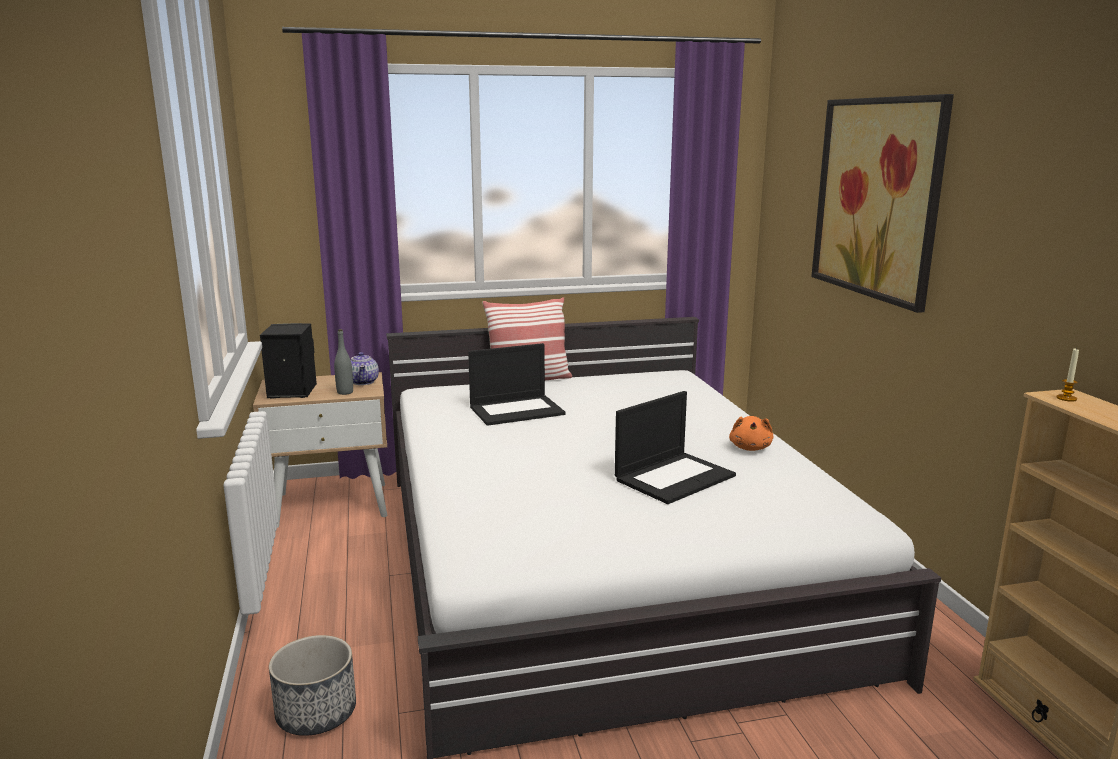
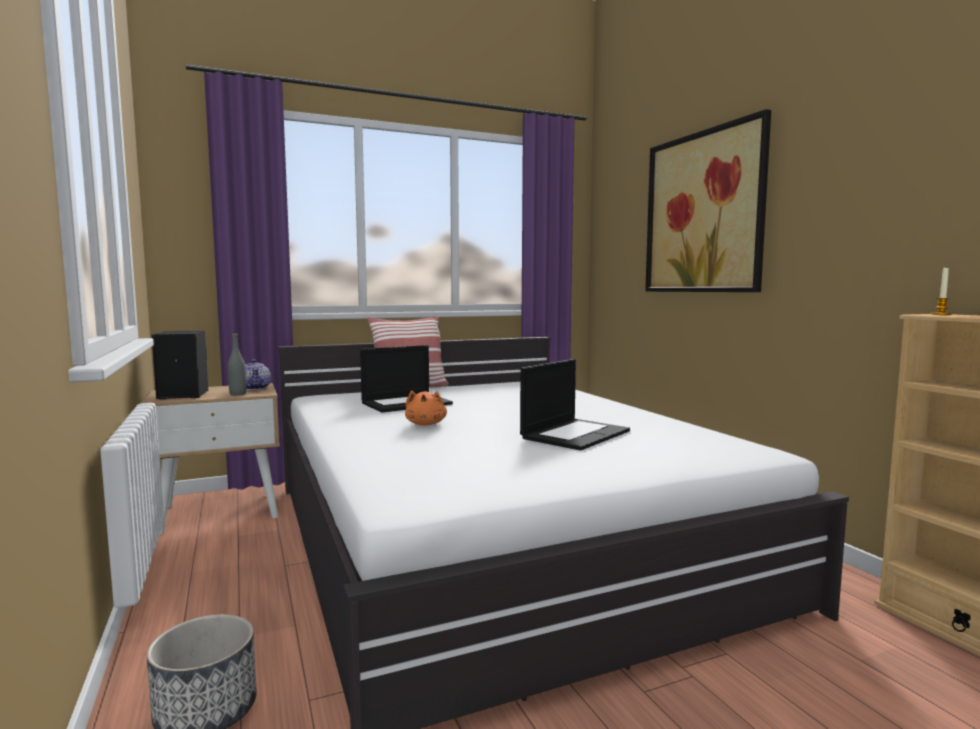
camera: 10 degrees left, 10 degrees down
orange plush toy [729,416,773,451] -> orange plush toy moved to [405,391,447,425]

